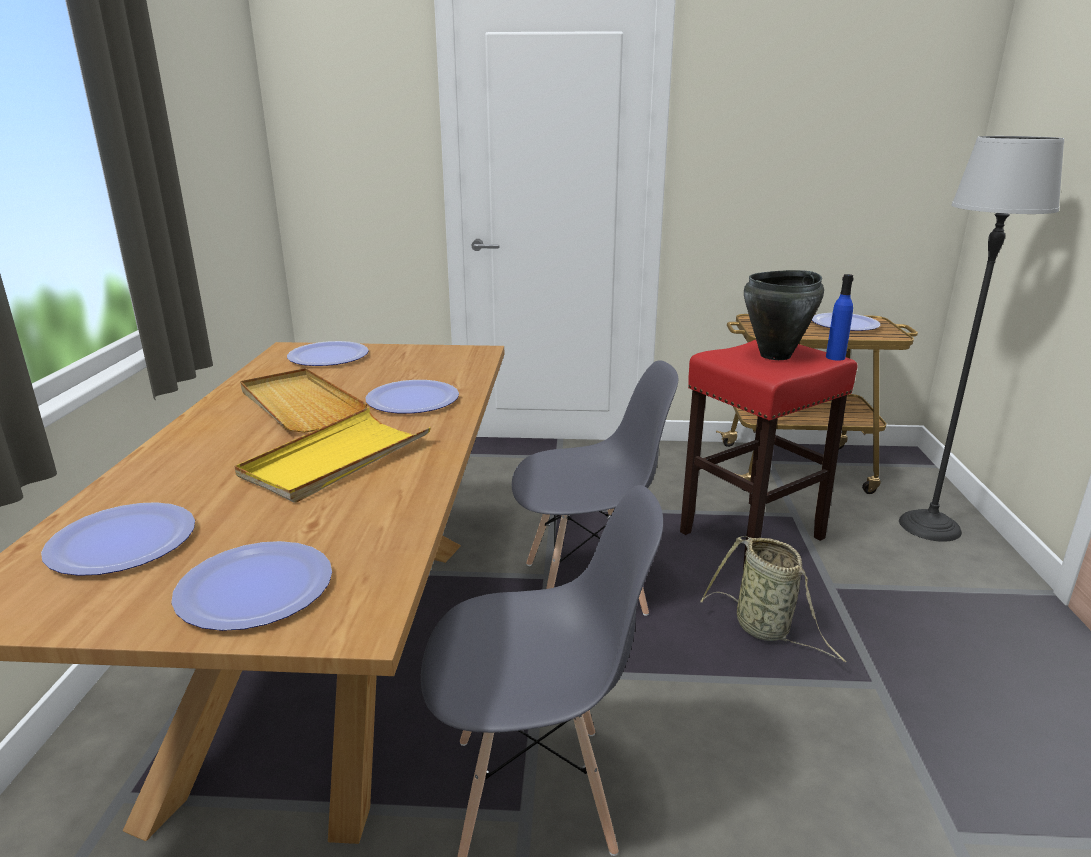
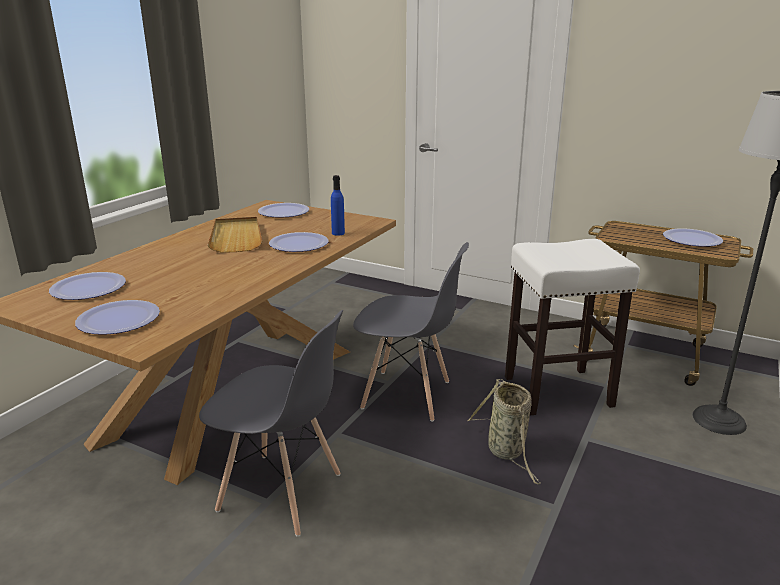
camera: 25 degrees right, 0 degrees up
yellow tray [235,407,431,503] -> none
red stool [680,340,857,571] -> white stool [505,239,640,415]
black cooking pot [744,270,824,360] -> none
blue bottle [826,274,854,361] -> blue bottle moved to [331,175,345,236]

